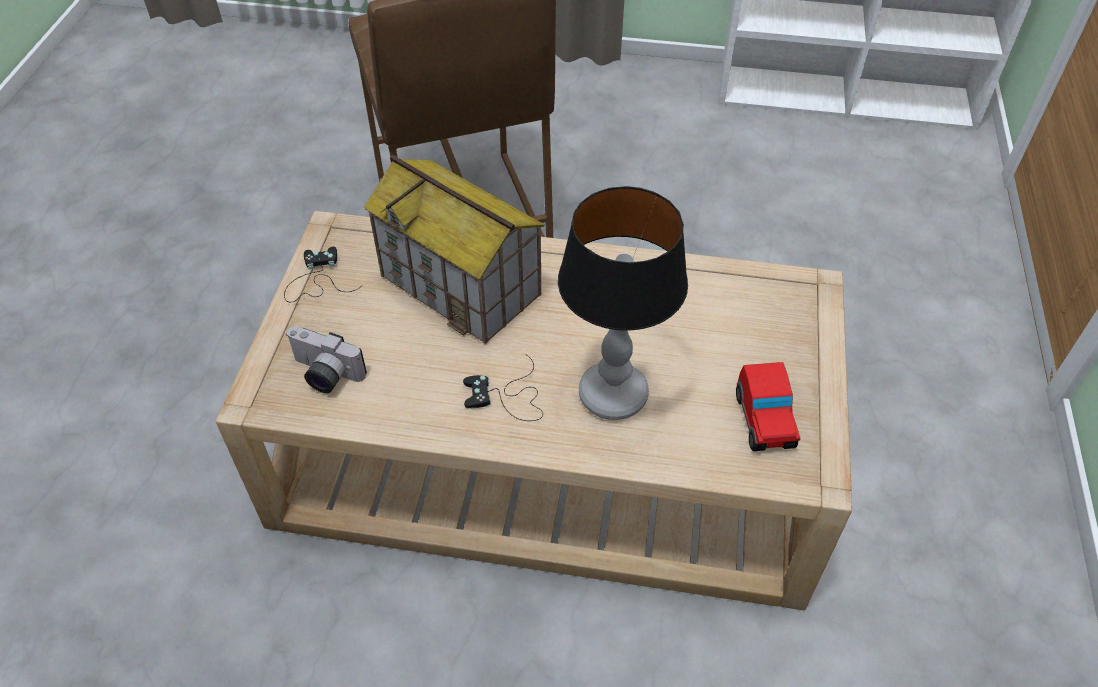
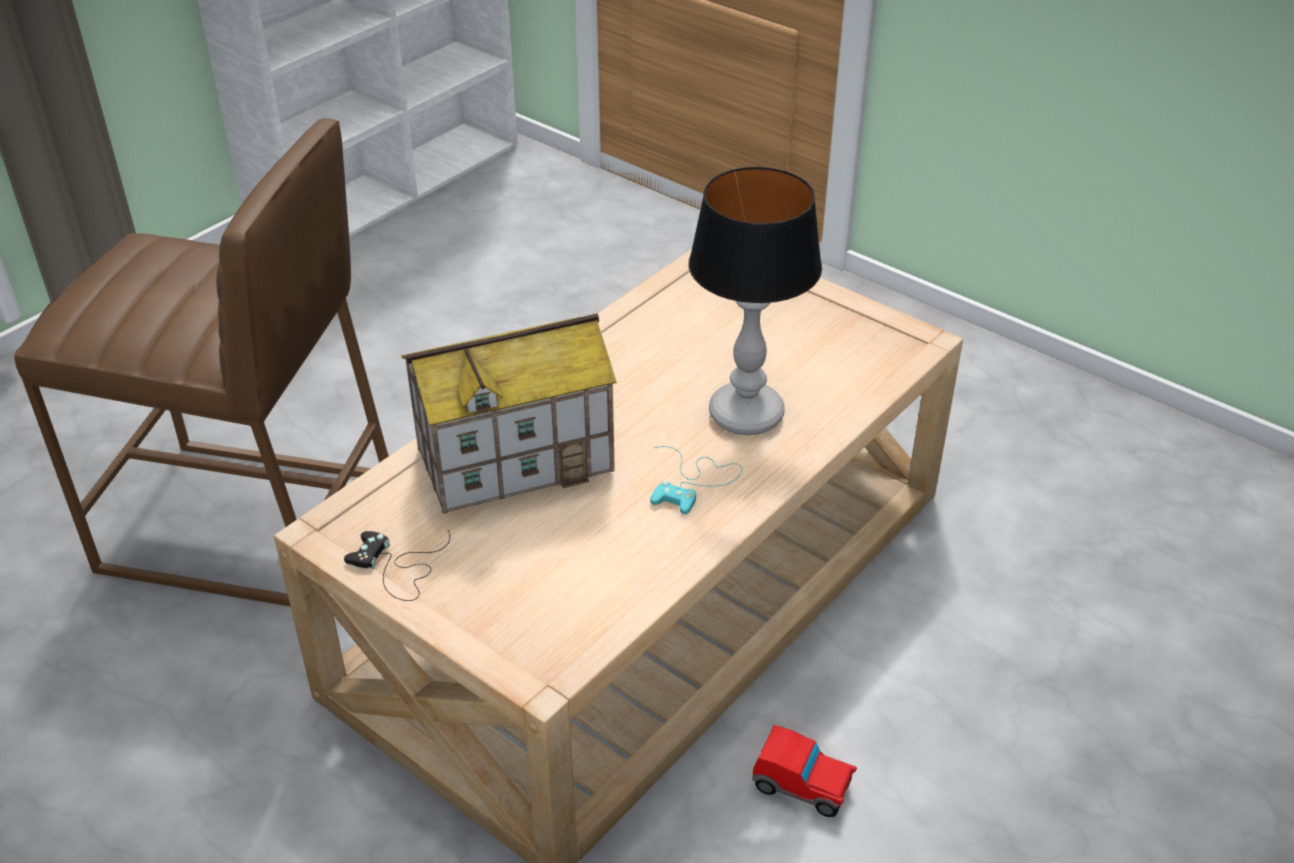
camera: 60 degrees left, 10 degrees down
camera [287,326,367,393] -> none
black game controller [463,355,543,421] -> turquoise game controller [650,446,742,515]
toy car [736,362,800,451] -> toy car moved to [752,725,857,817]

